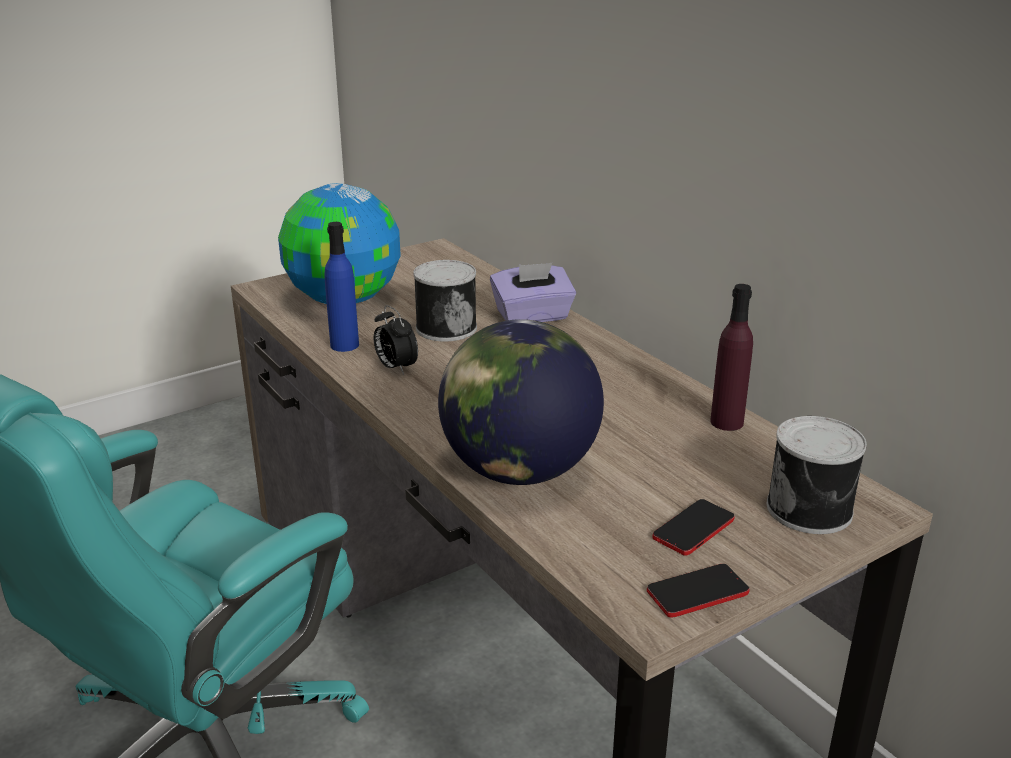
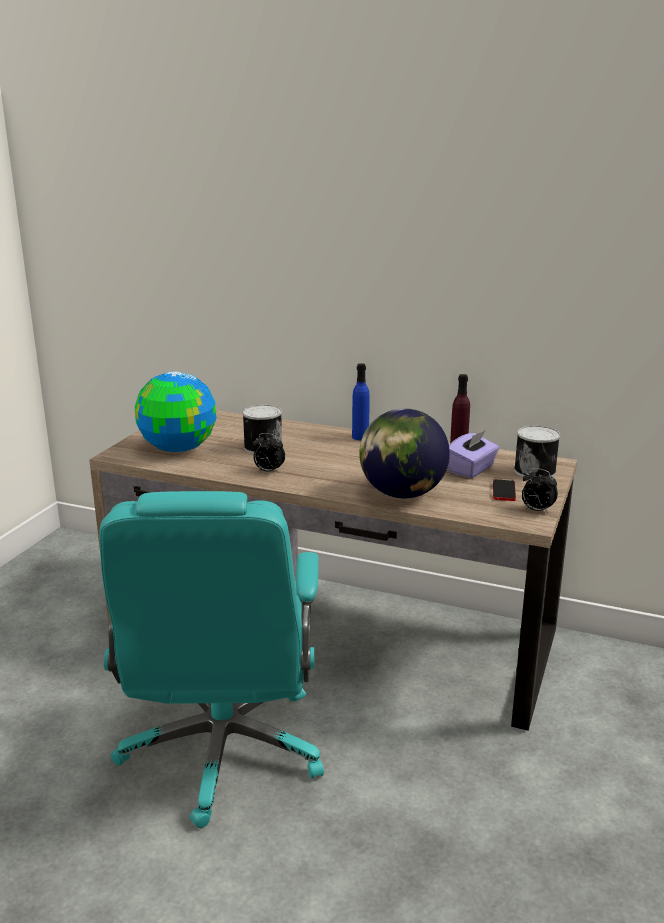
camera: 35 degrees left, 5 degrees down
blue bottle [324,222,359,352] -> blue bottle moved to [352,363,370,440]
purple tissue box [490,263,576,322] -> purple tissue box moved to [448,430,499,478]
phone [647,564,750,617] -> alarm clock [522,468,558,513]

